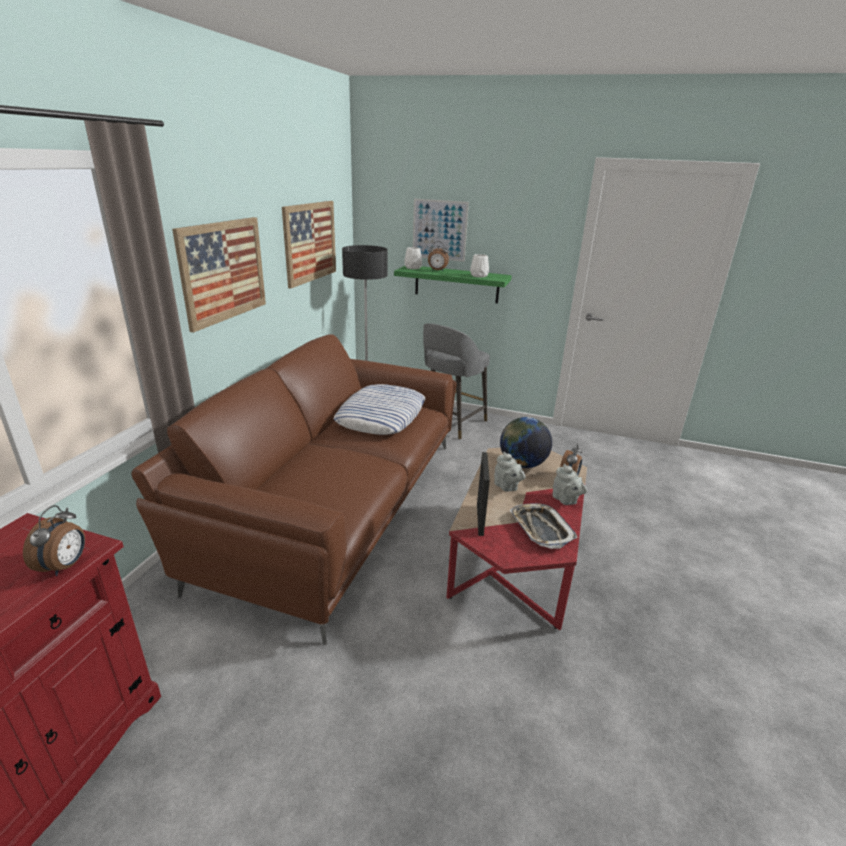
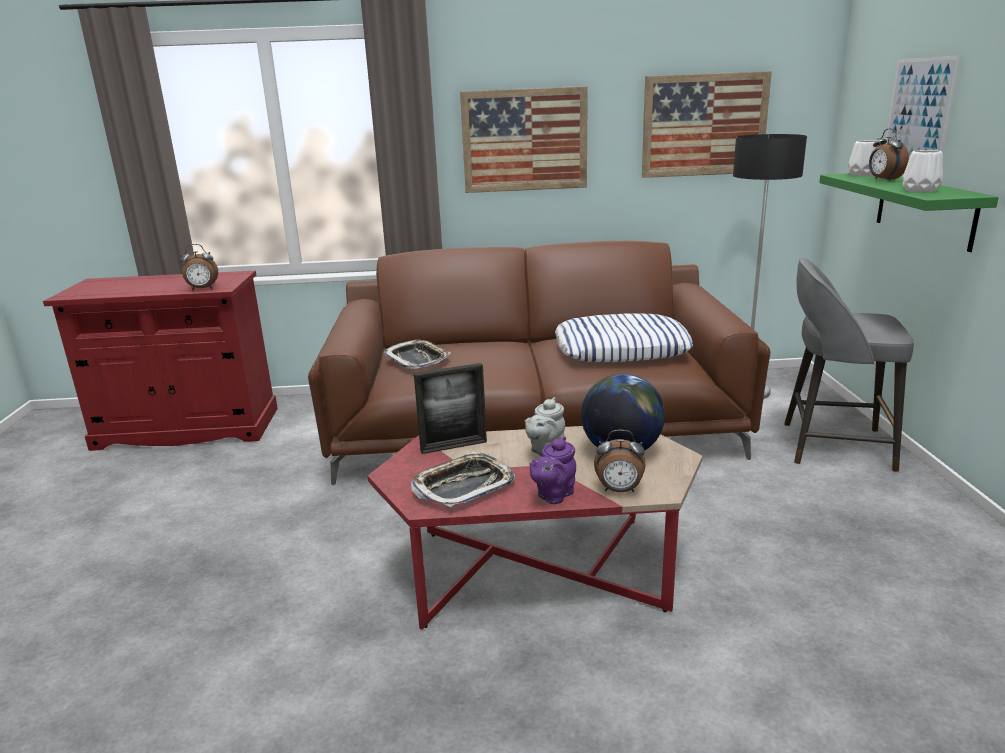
camera: 70 degrees right, 5 degrees down
grey teapot [553,464,587,505] -> purple teapot [529,436,576,504]
none -> tray [383,340,451,369]

